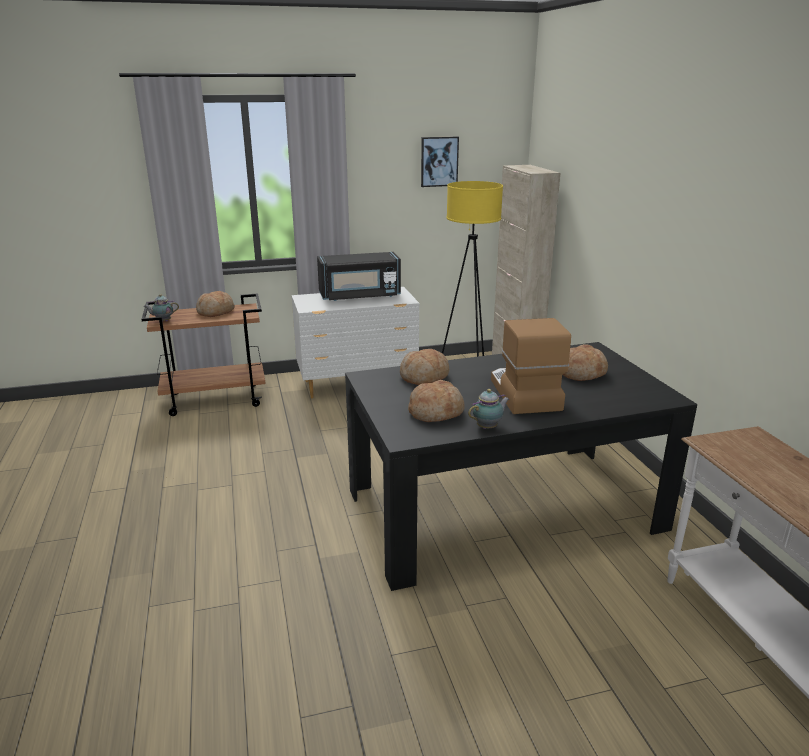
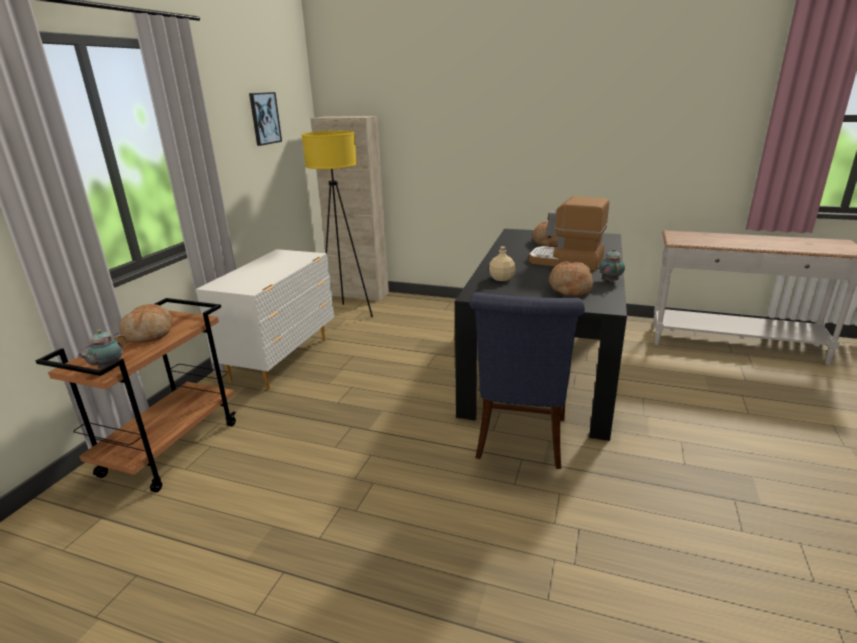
camera: 55 degrees left, 0 degrees up
black microwave [317,252,401,301] -> none
bread [400,349,450,385] -> beige bottle [489,246,515,281]
none -> blue chair [469,292,585,469]

